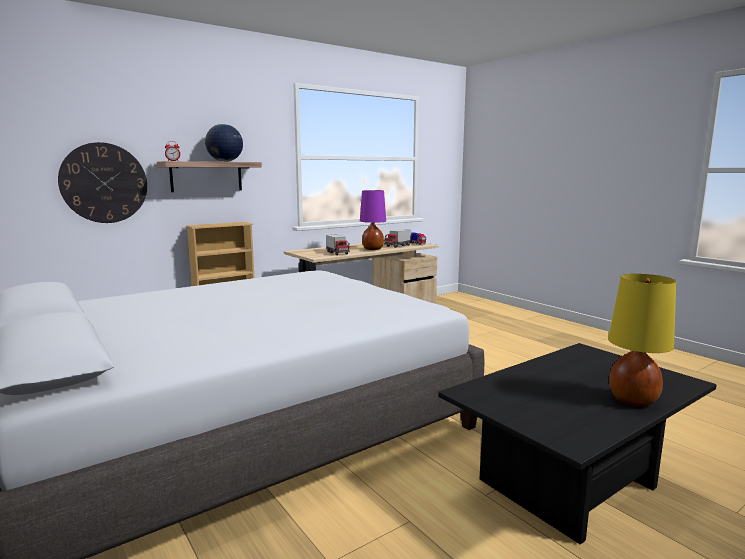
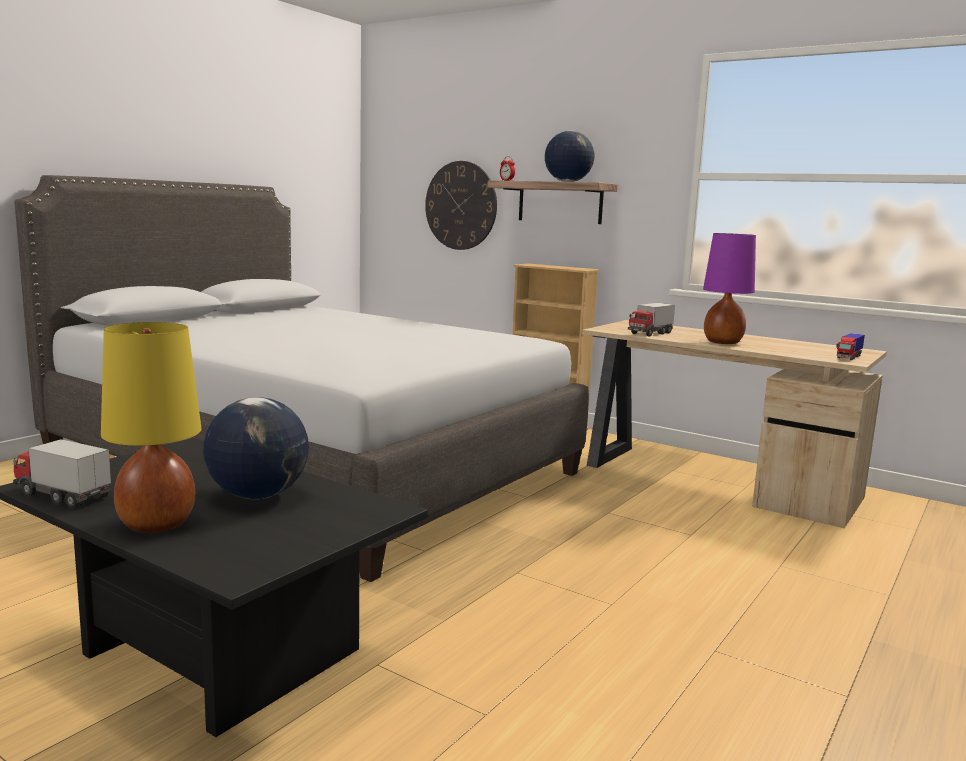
camera: 70 degrees right, 0 degrees up
toy truck [384,229,411,248] -> toy truck moved to [13,439,111,509]
none -> globe [203,397,309,499]

